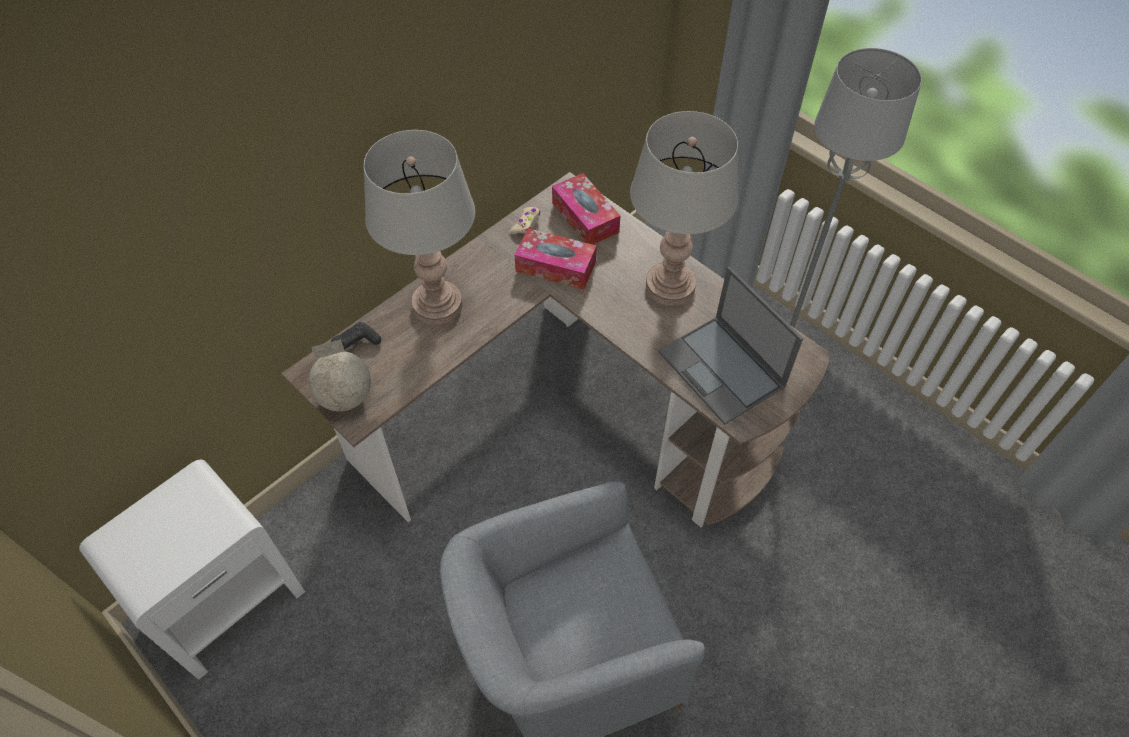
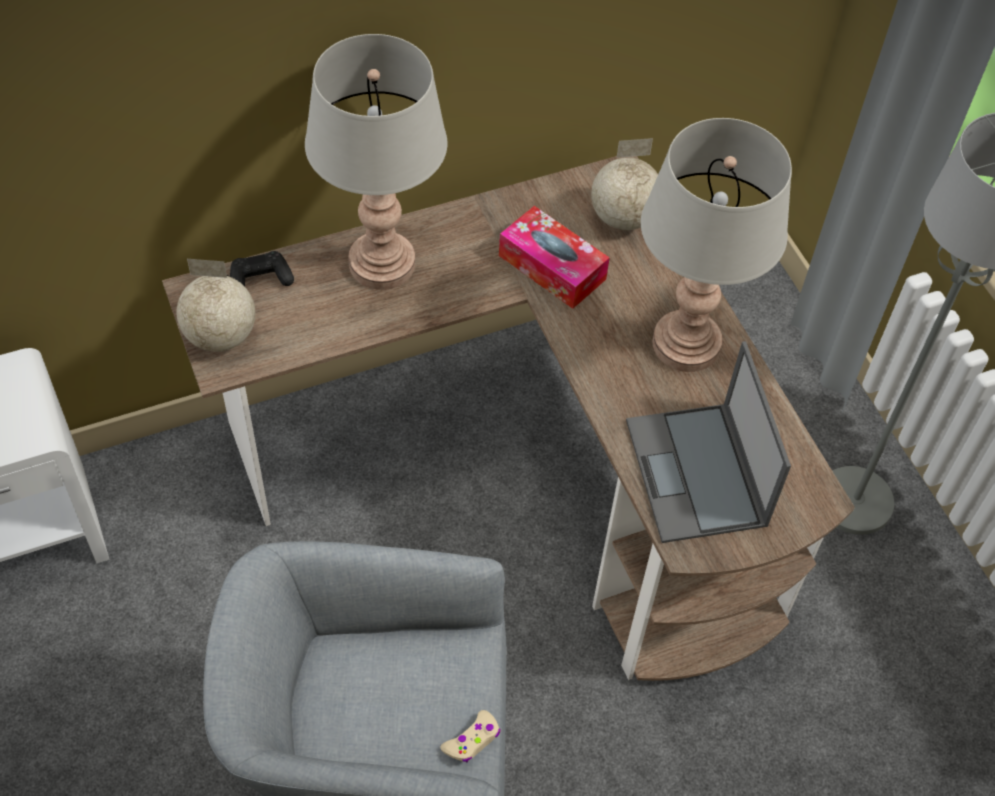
camera: 20 degrees right, 0 degrees up
beige game controller [509,207,540,234] -> beige game controller moved to [440,710,500,762]
tissue box [552,173,620,245] -> globe [591,138,658,230]

